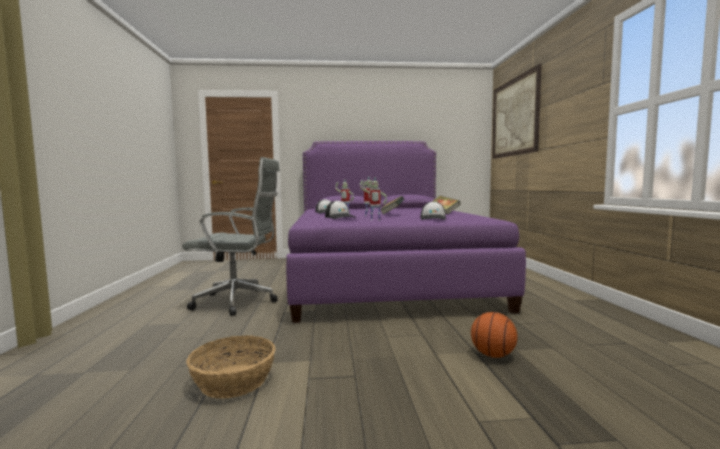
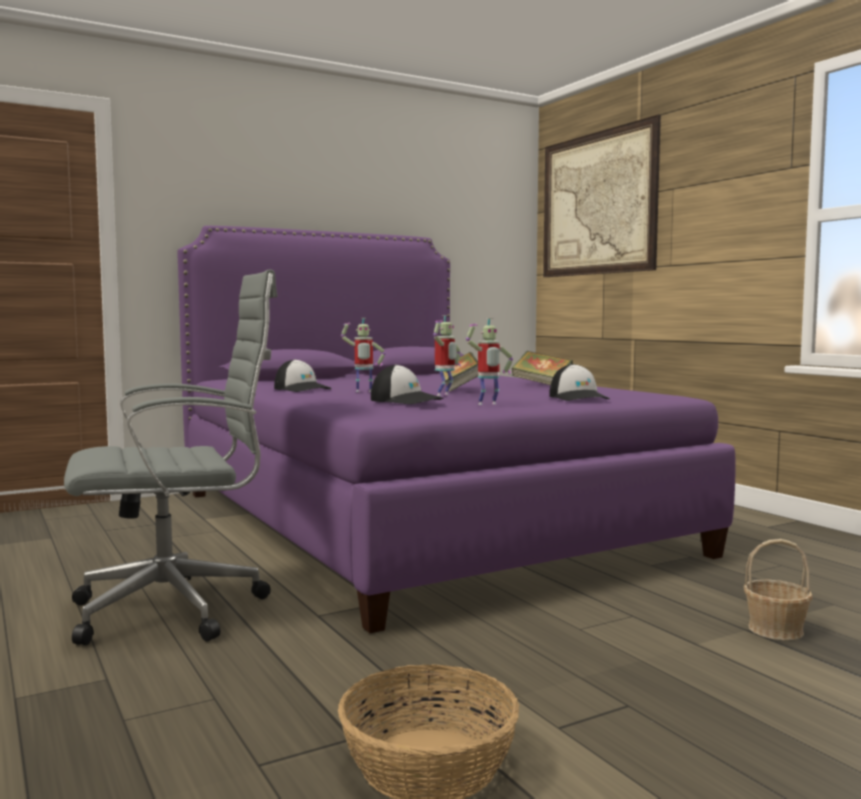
camera: 25 degrees left, 0 degrees up
basketball [471,312,518,358] -> basket [744,539,813,640]

